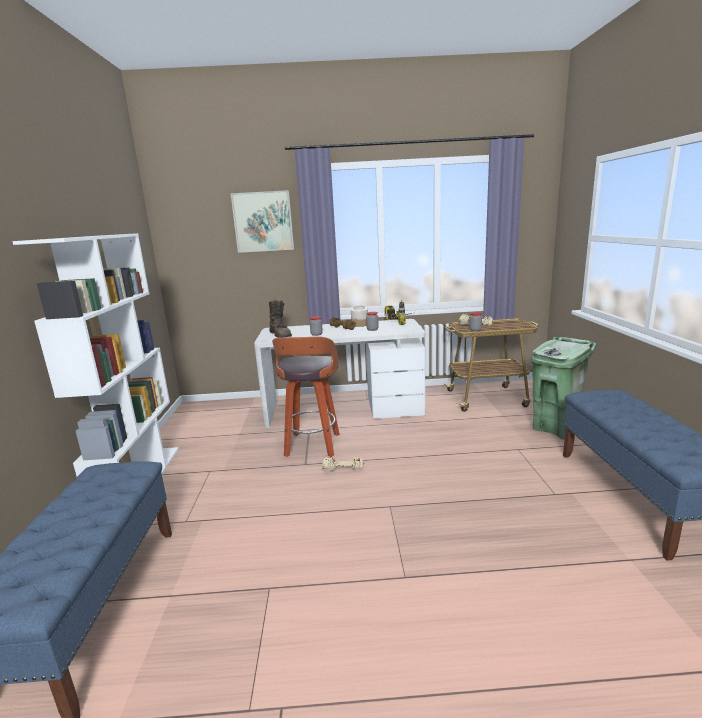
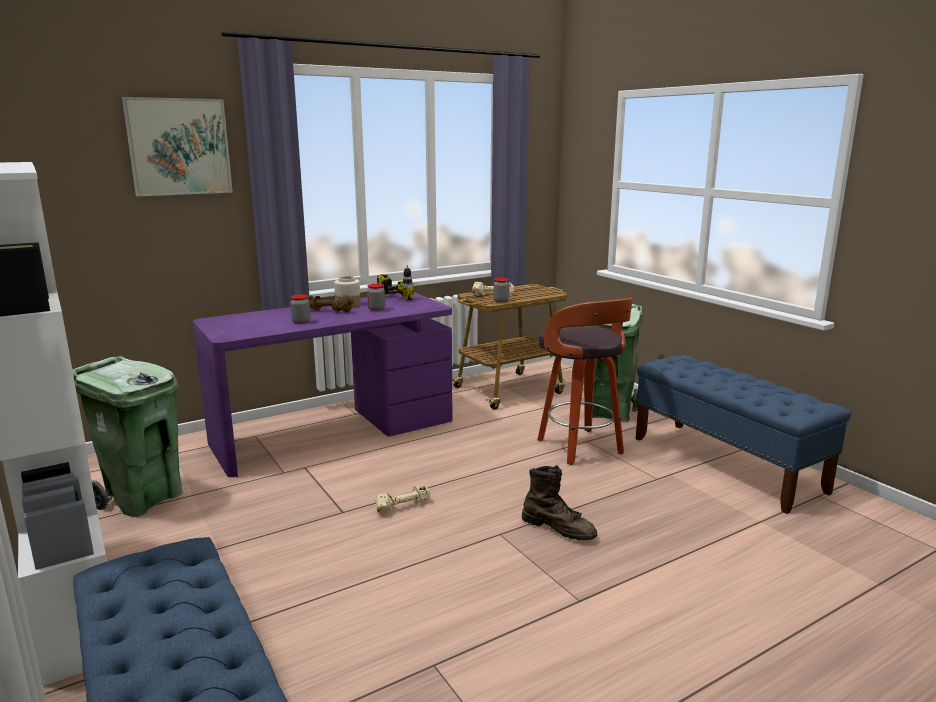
camera: 30 degrees left, 0 degrees up
white desk [254,319,425,428] -> purple desk [193,292,453,477]
brown boot [269,300,292,337] -> brown boot moved to [522,465,597,540]
stool [272,336,340,457] -> stool moved to [538,298,633,465]
none -> green trash can [72,356,183,517]

